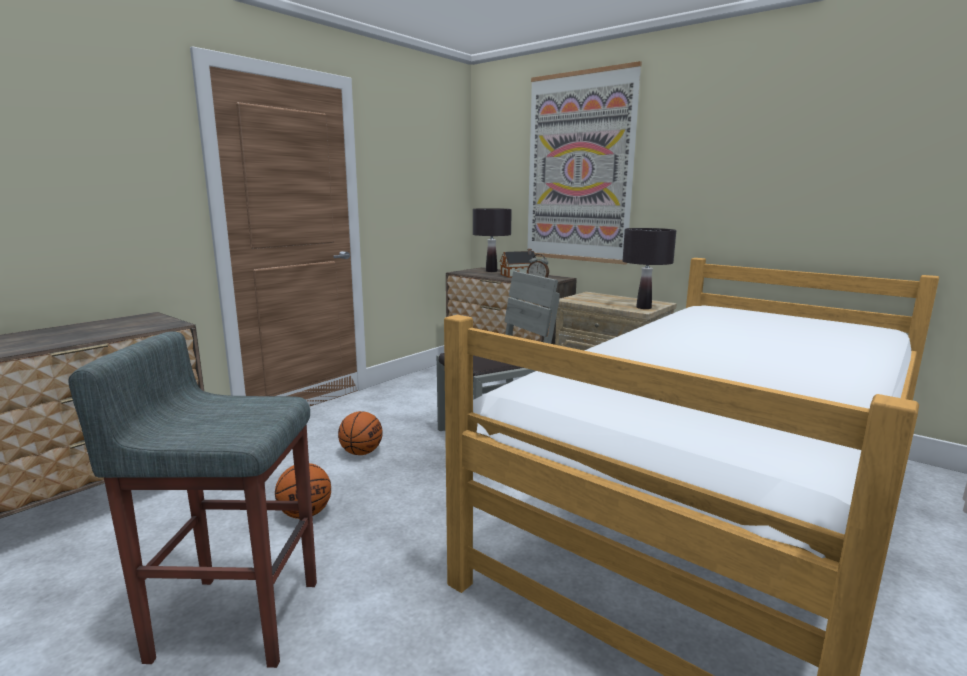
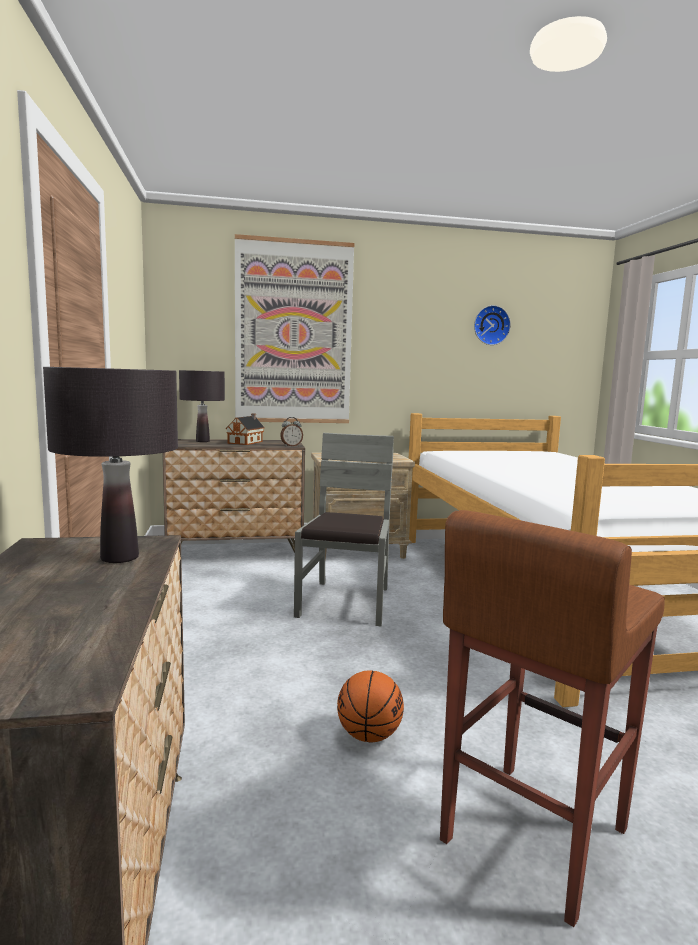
camera: 50 degrees left, 5 degrees down
grey stool [68,332,317,668] -> brown stool [440,510,665,927]
basketball [338,411,383,455] -> none
black table lamp [623,228,676,309] -> black table lamp moved to [43,367,178,563]
none -> wall clock [474,305,511,345]

